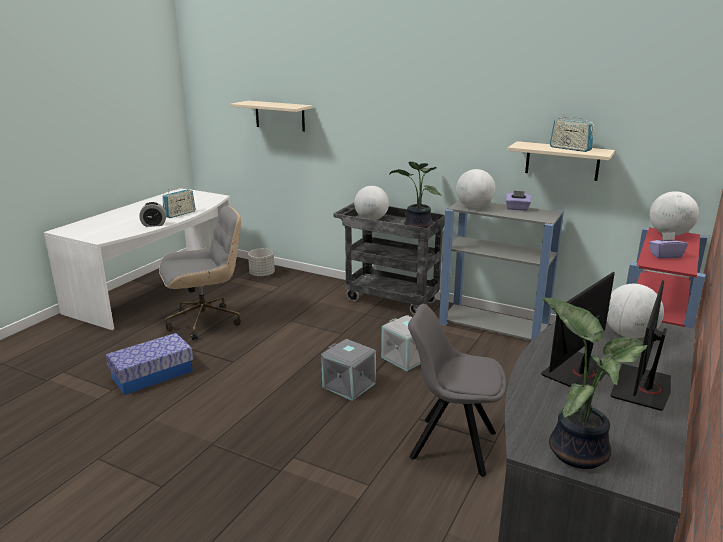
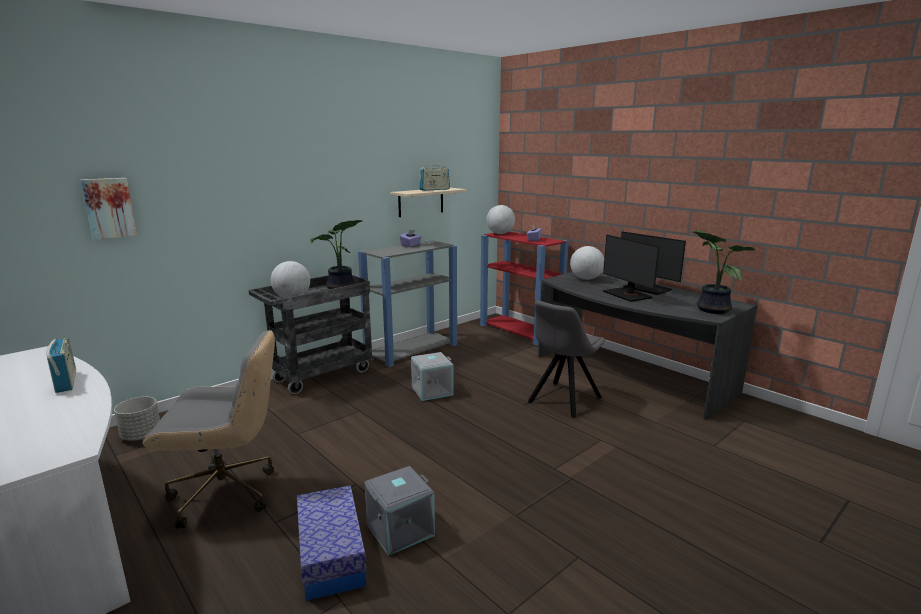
camera: 70 degrees left, 5 degrees down
alarm clock [139,202,167,227] -> none
grey office chair [159,205,241,340] -> grey office chair turned 90 degrees clockwise [143,330,275,529]
beige shelf [230,101,312,131] -> picture [81,178,137,240]
grey storage box [321,339,376,401] -> grey storage box moved to [364,466,435,556]
globe [456,169,495,208] -> none

